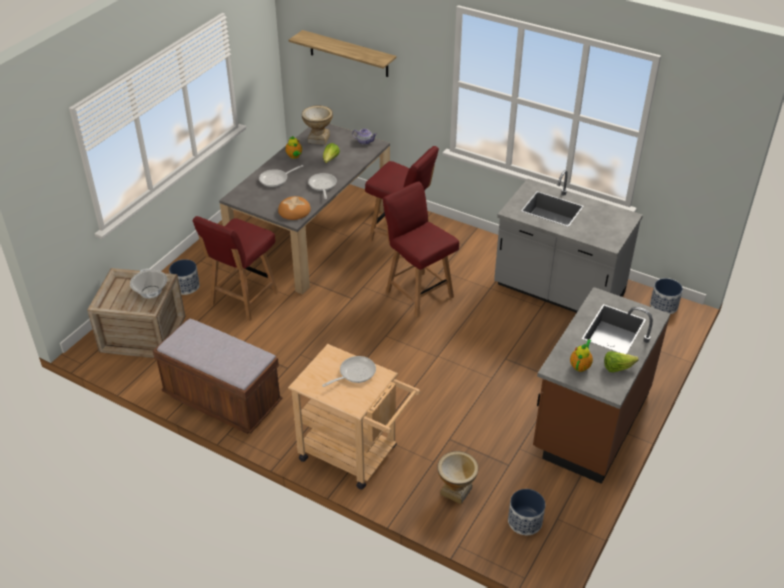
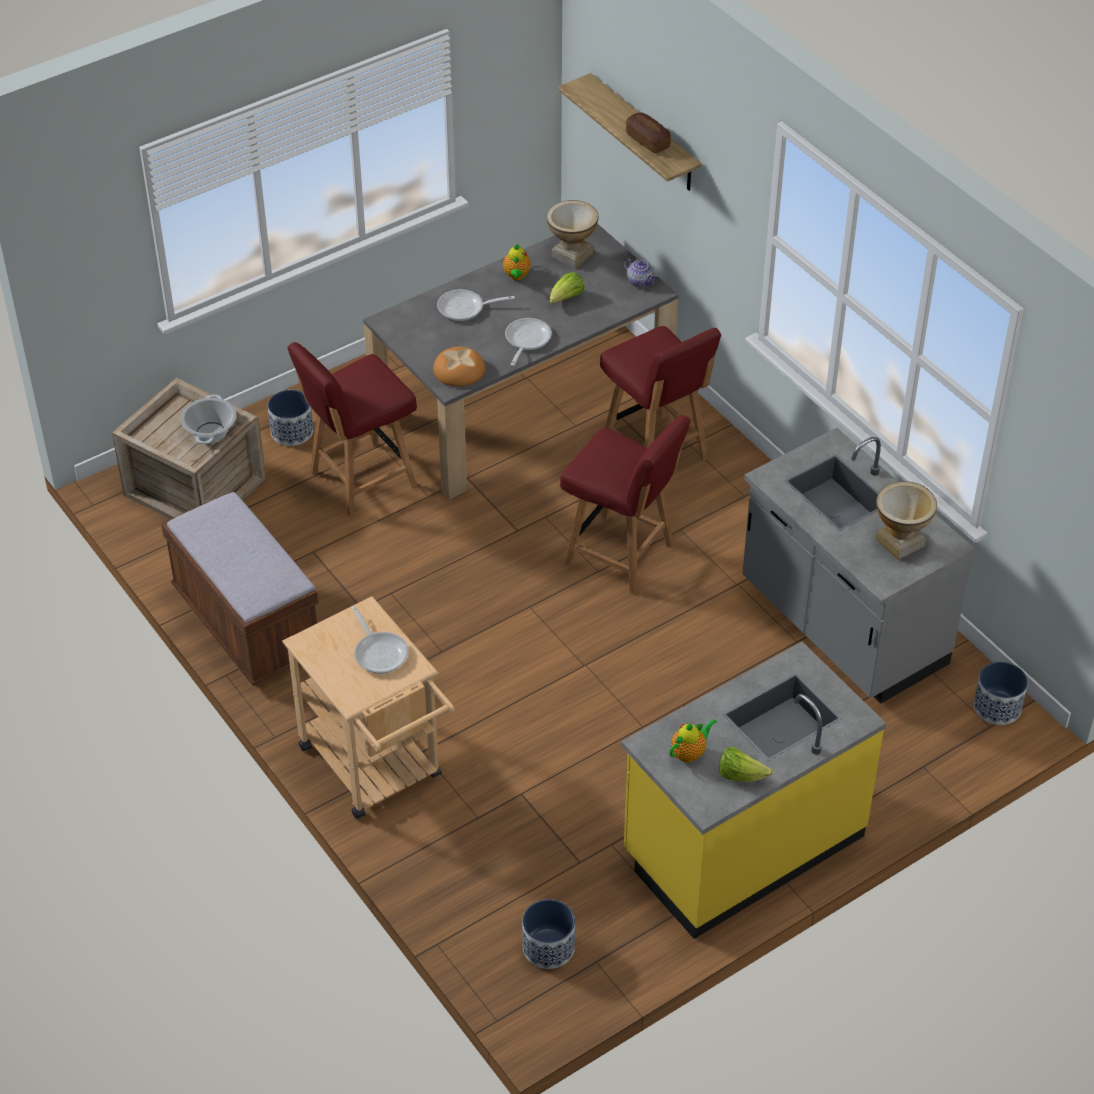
camera: 25 degrees right, 5 degrees up
frying pan [322,356,376,387] -> frying pan turned 75 degrees clockwise [352,606,408,674]
red chair [382,181,459,317] -> red chair turned 135 degrees clockwise [560,415,690,595]
vase [437,451,479,504] -> vase moved to [876,481,937,560]
brown counter [533,287,670,484] -> yellow counter [621,642,886,939]
none -> bread [626,112,671,153]

